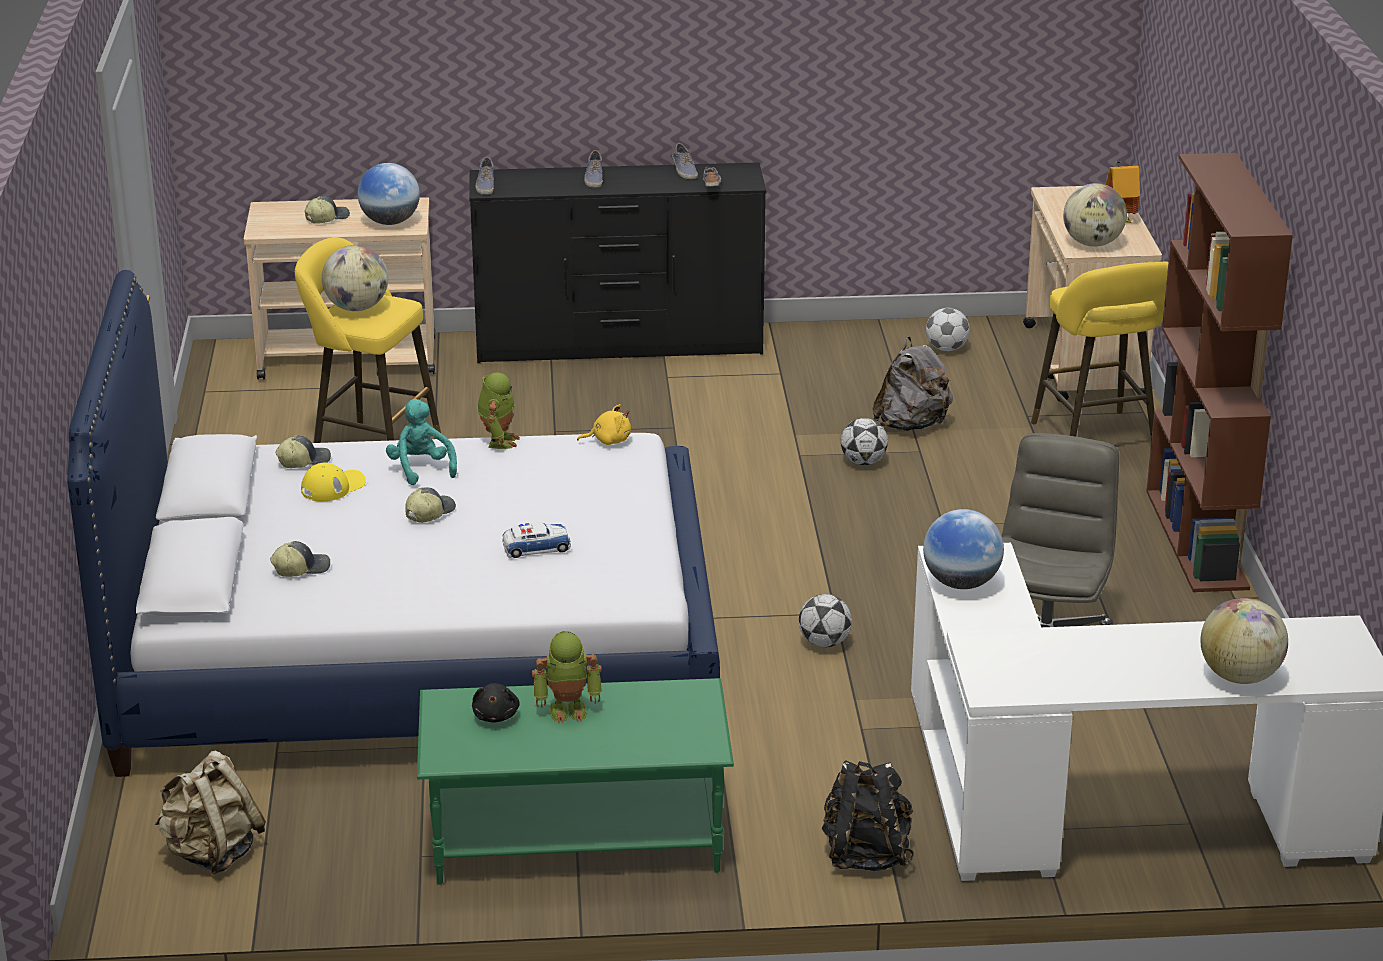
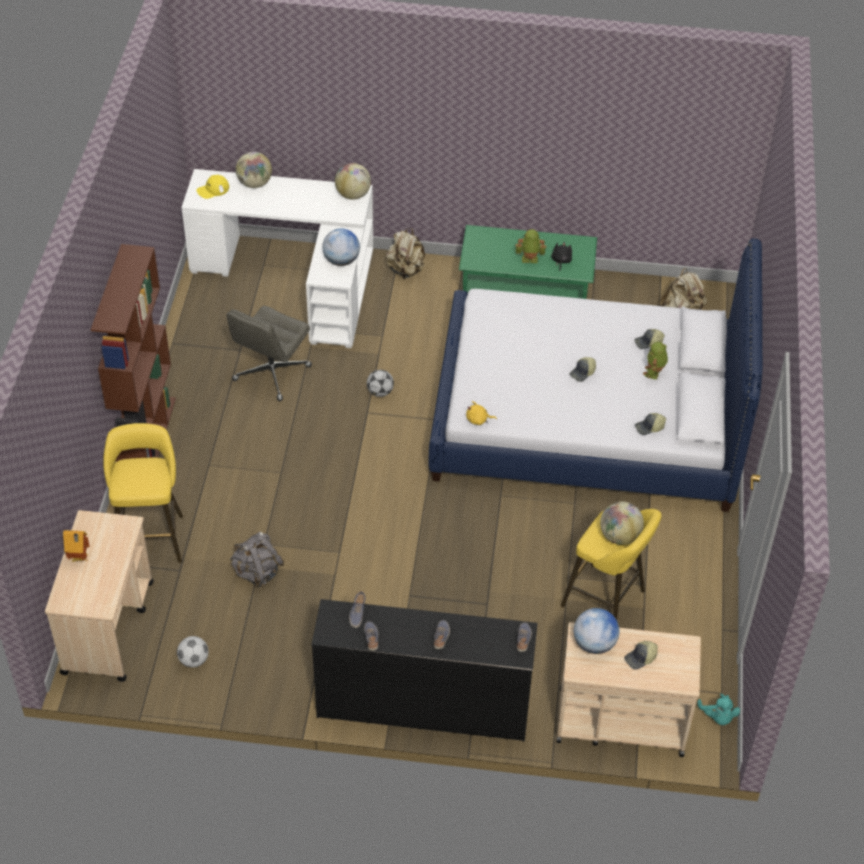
camera: 170 degrees left, 20 degrees up
yellow cap [301,462,366,501] -> yellow cap moved to [197,175,229,199]
turquoise plush toy [386,399,457,485] -> turquoise plush toy moved to [697,694,740,725]
toy robot [477,372,520,449] -> toy robot moved to [643,342,668,380]
toy car [502,523,571,558] -> none
black backpack [822,760,914,871] -> beige backpack [386,228,425,279]
football [841,418,888,465] -> none
globe [1063,183,1127,247] -> globe moved to [335,163,371,200]

